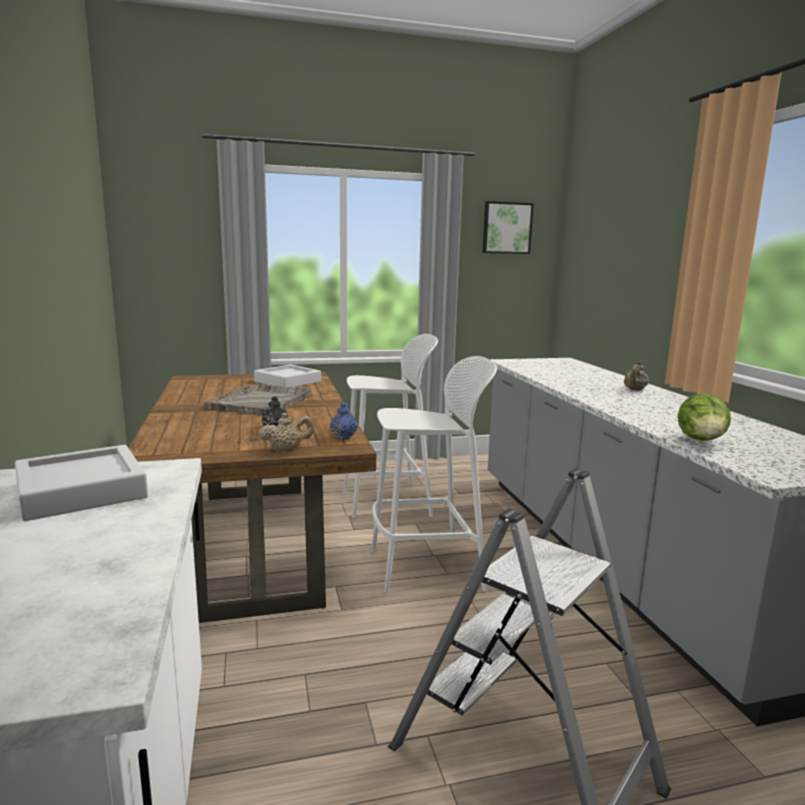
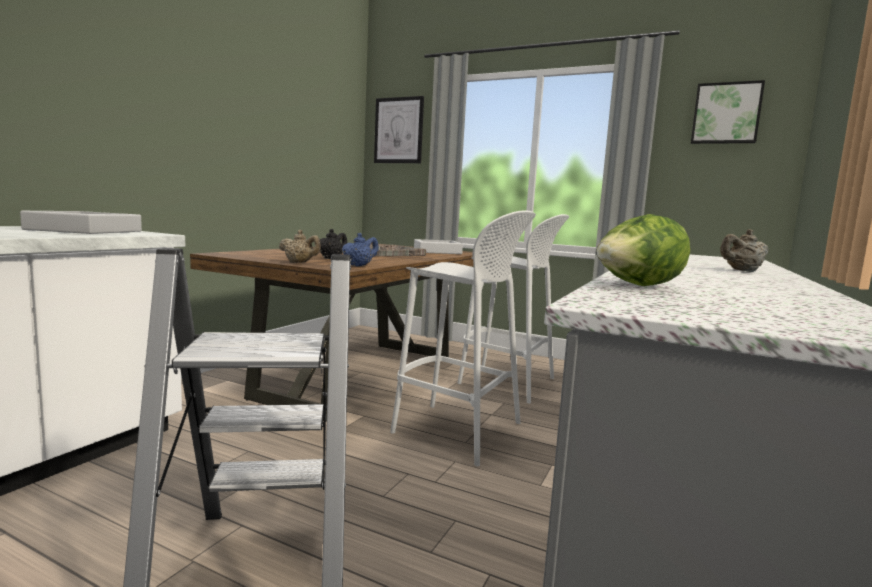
camera: 40 degrees right, 5 degrees down
none -> picture [374,96,424,163]

